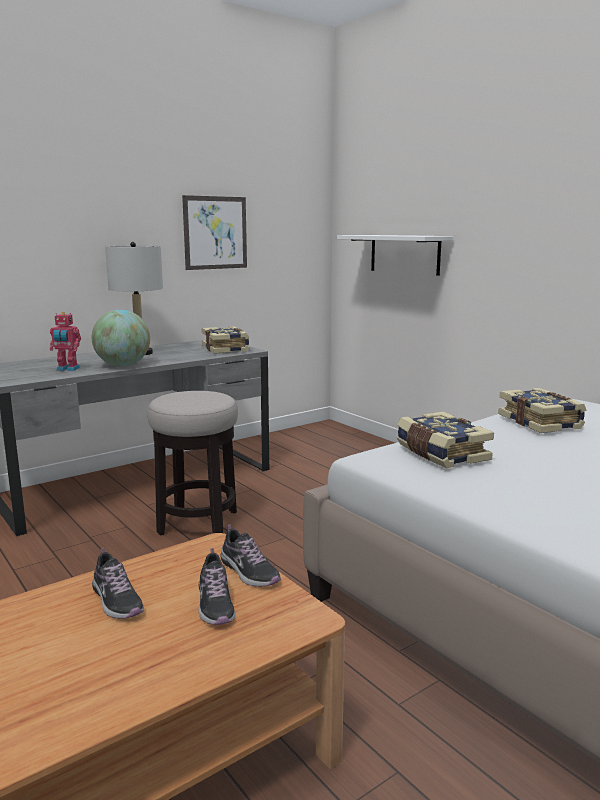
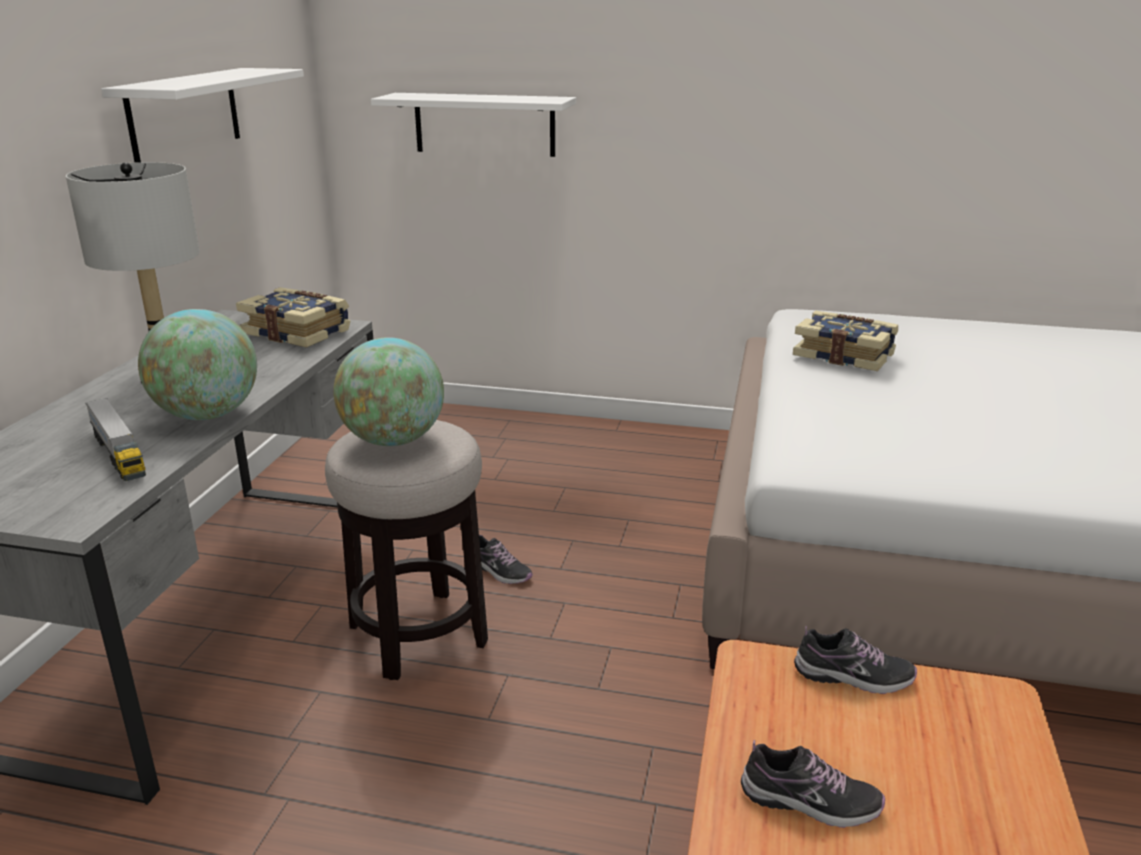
camera: 40 degrees left, 10 degrees up
toy robot [50,312,81,371] -> toy truck [85,398,146,481]
picture [182,195,247,270] -> white shelf [101,68,304,163]
shoe [198,548,235,625] -> shoe moved to [479,535,533,584]
book [397,412,494,468] -> none
none -> globe [333,337,444,446]

